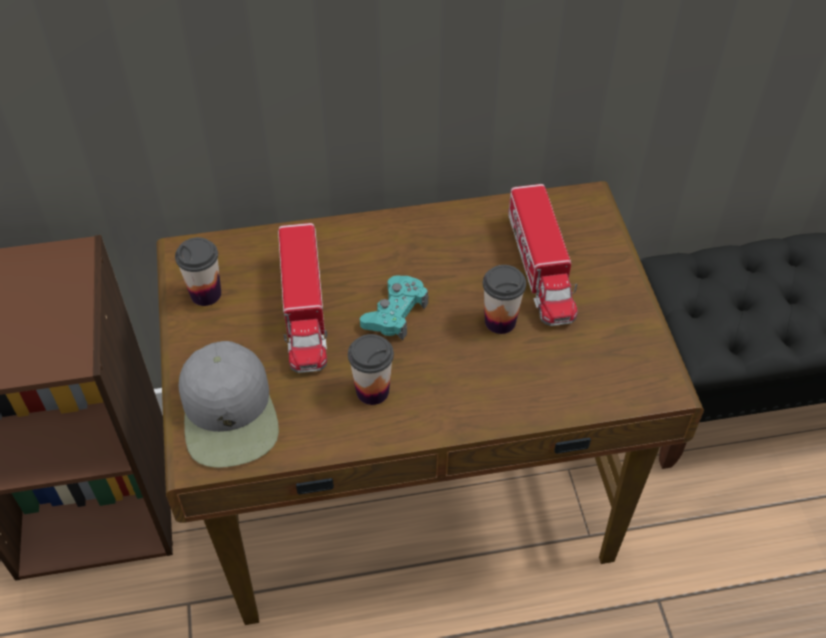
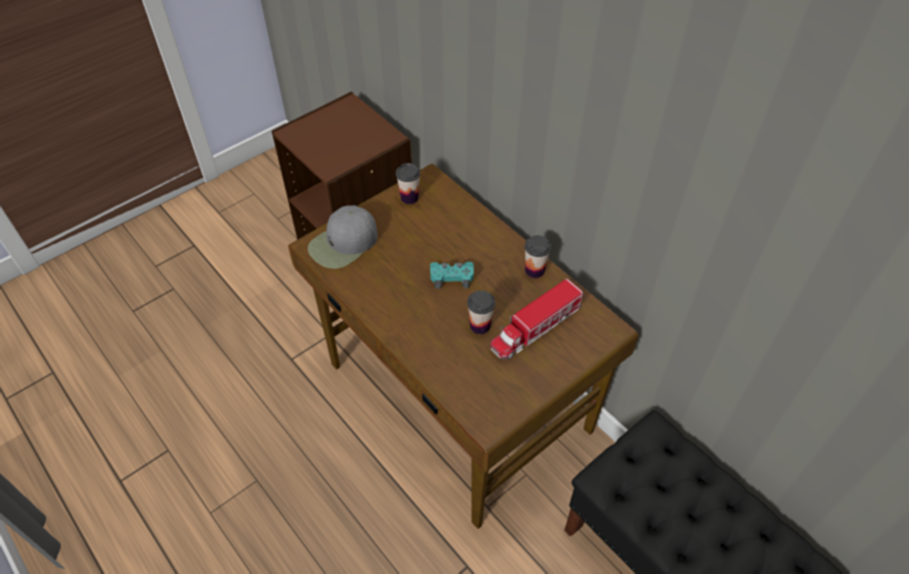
camera: 60 degrees right, 0 degrees up
toy truck [278,223,327,373] -> none
cup [348,334,394,405] -> cup moved to [525,235,551,278]

